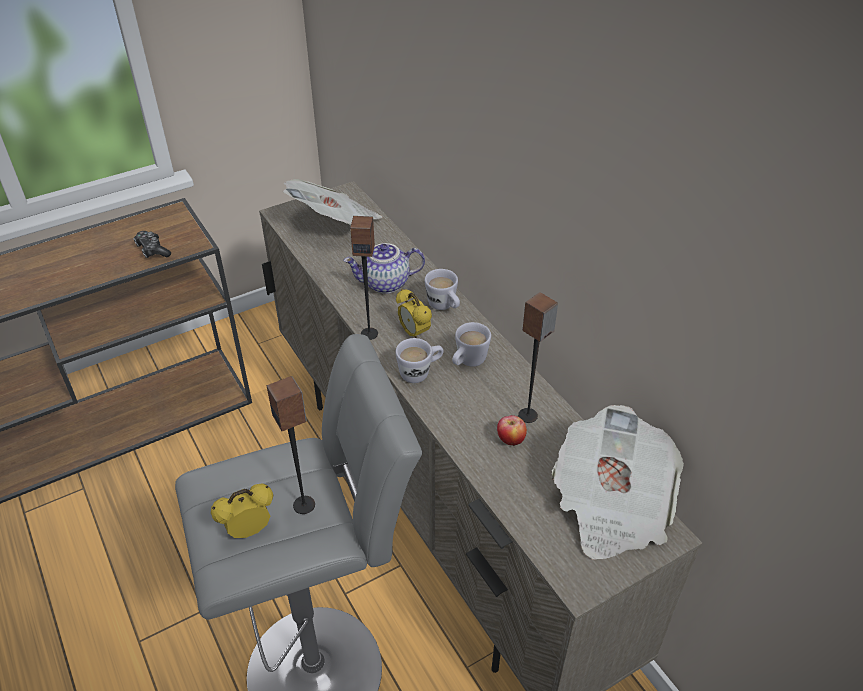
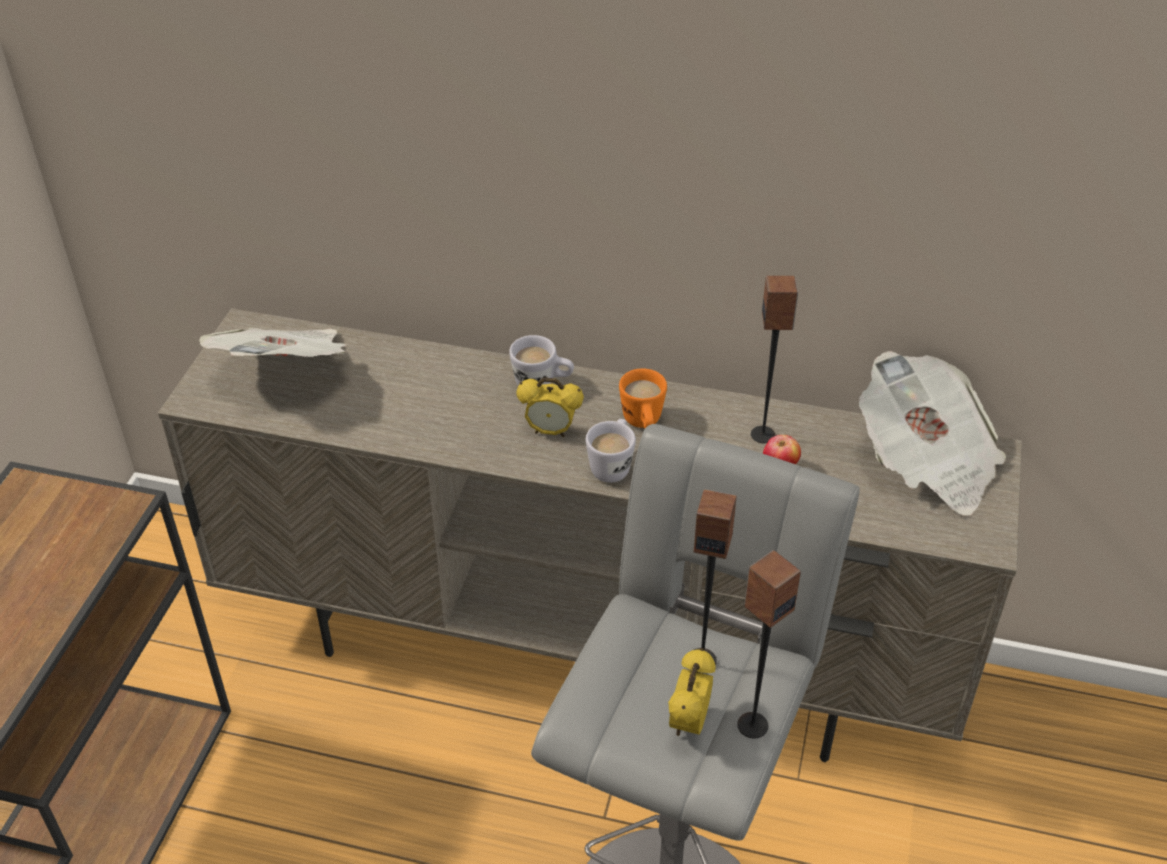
camera: 45 degrees left, 0 degrees up
game controller [133,231,171,258] -> none
teapot [343,243,425,294] -> none
speaker [350,216,378,340] -> speaker moved to [737,550,801,738]
white mug [452,322,491,367] -> orange mug [619,369,667,428]

